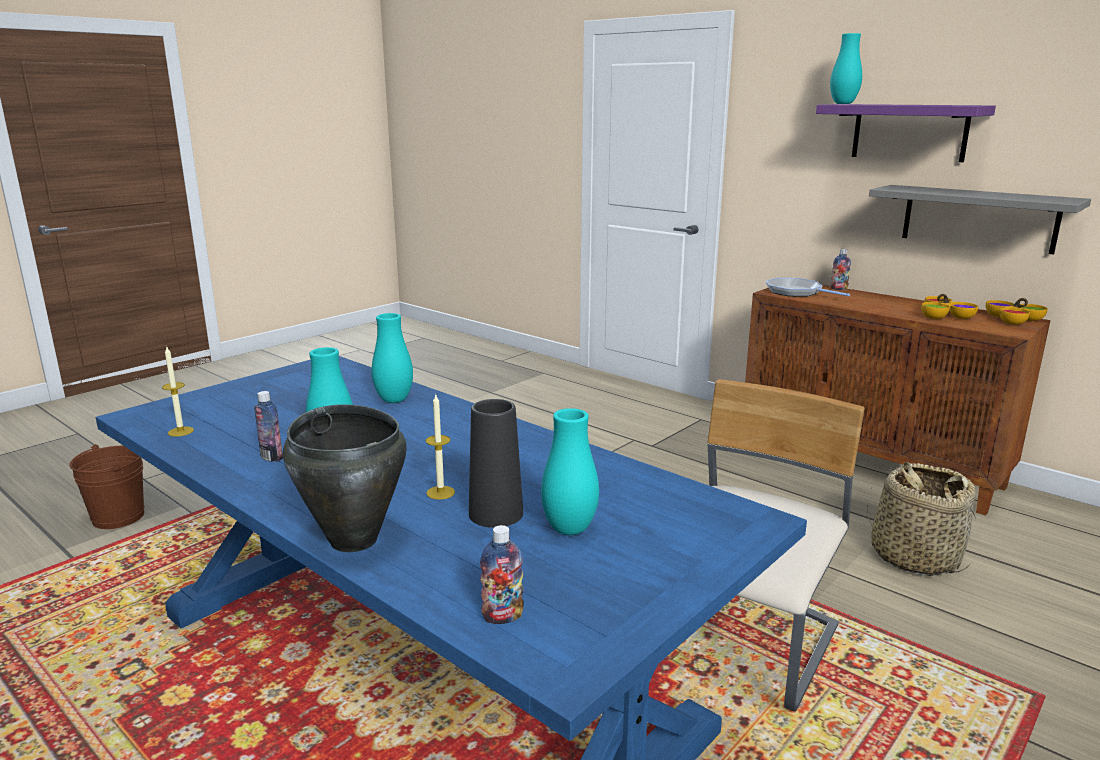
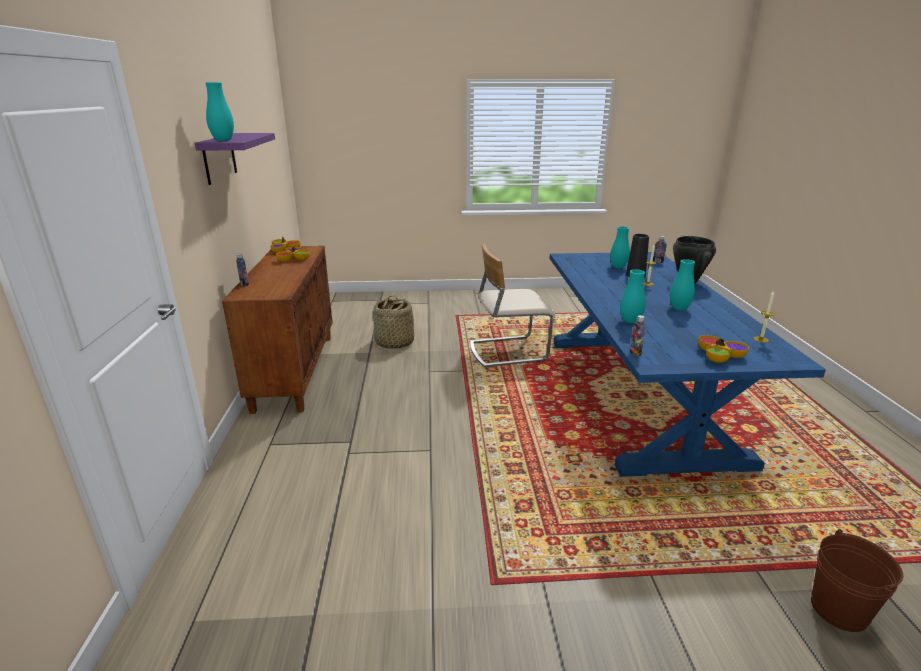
camera: 135 degrees left, 5 degrees up
bottle [254,391,283,461] -> bottle moved to [630,315,646,356]
frying pan [765,278,850,297] -> none
grey shelf [869,185,1091,254] -> none
none -> bowl [698,335,749,363]

